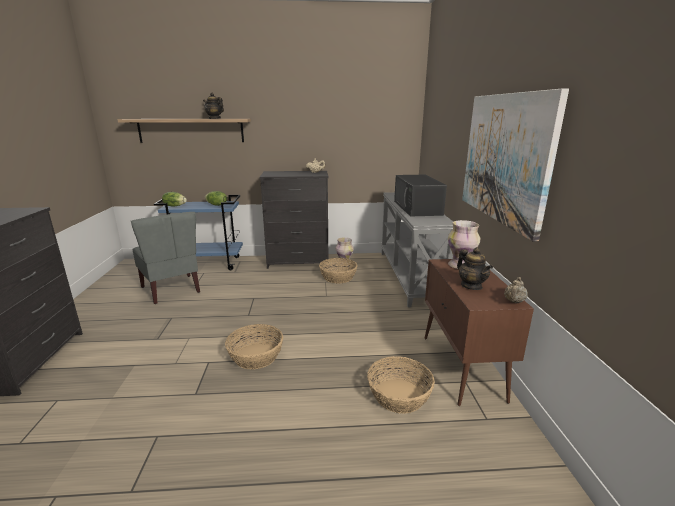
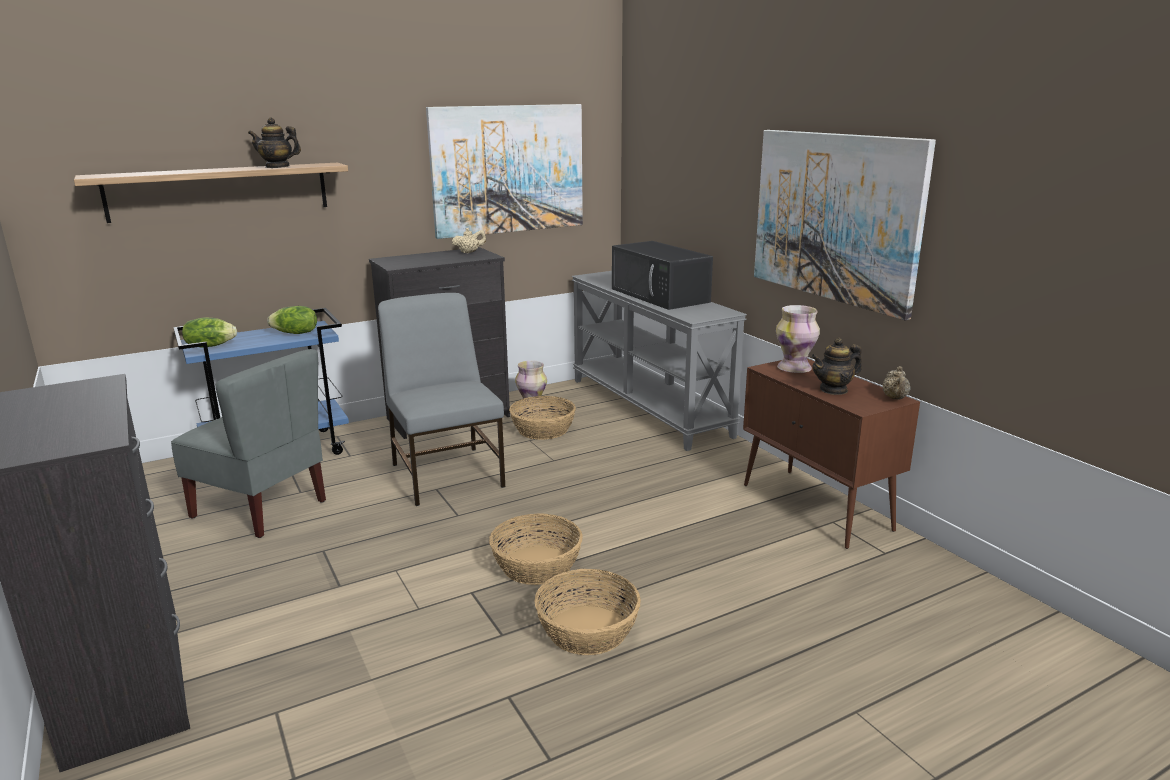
camera: 25 degrees left, 0 degrees up
basket [367,356,435,414] -> basket moved to [534,569,641,655]
teapot [457,247,493,290] -> teapot turned 120 degrees clockwise [811,337,862,395]
none -> grey chair [378,293,506,506]
none -> picture [426,104,583,239]

